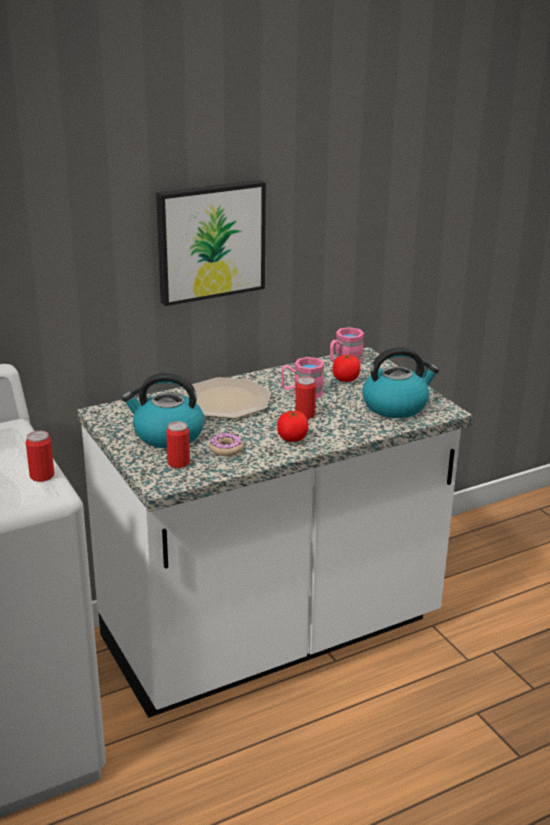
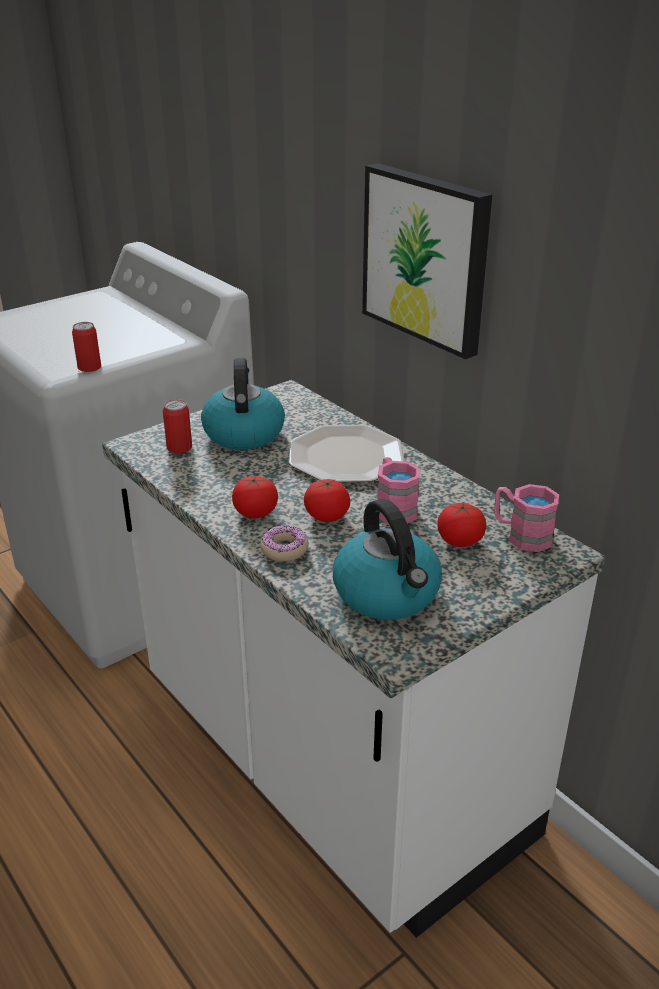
camera: 80 degrees right, 5 degrees up
donut [209,433,244,456] -> donut moved to [260,525,309,561]
can [295,376,316,419] -> tomato [304,479,350,522]

